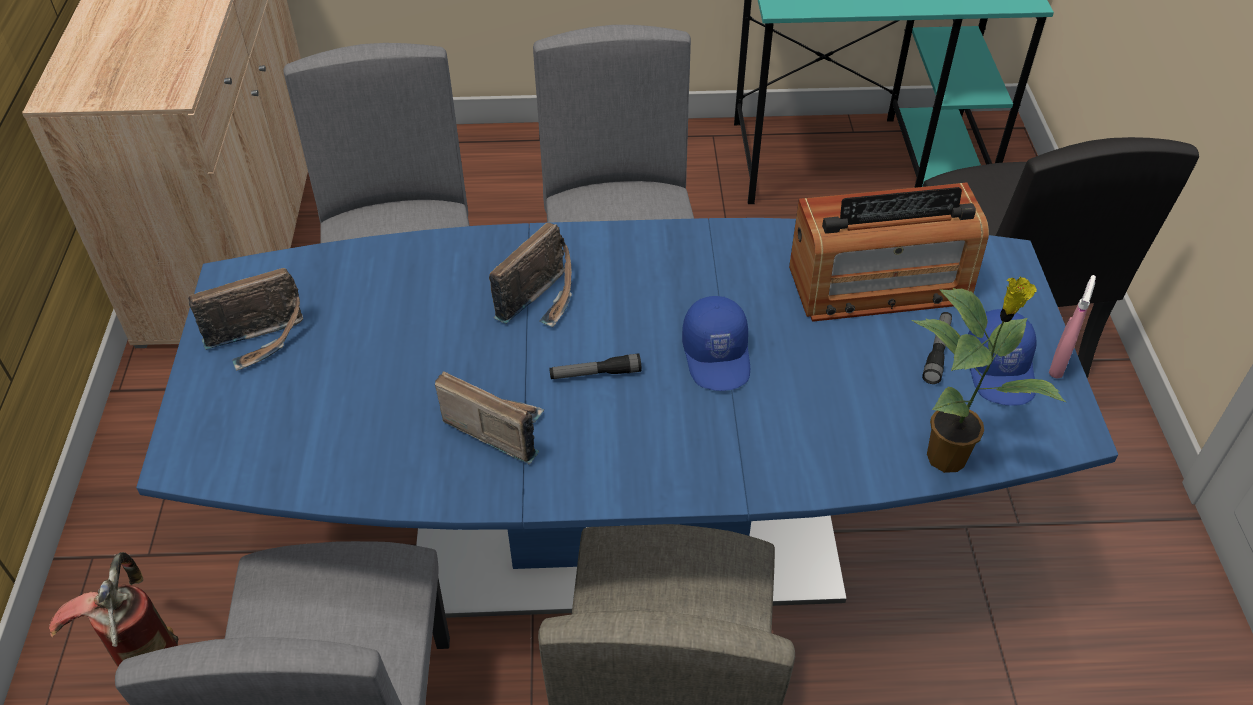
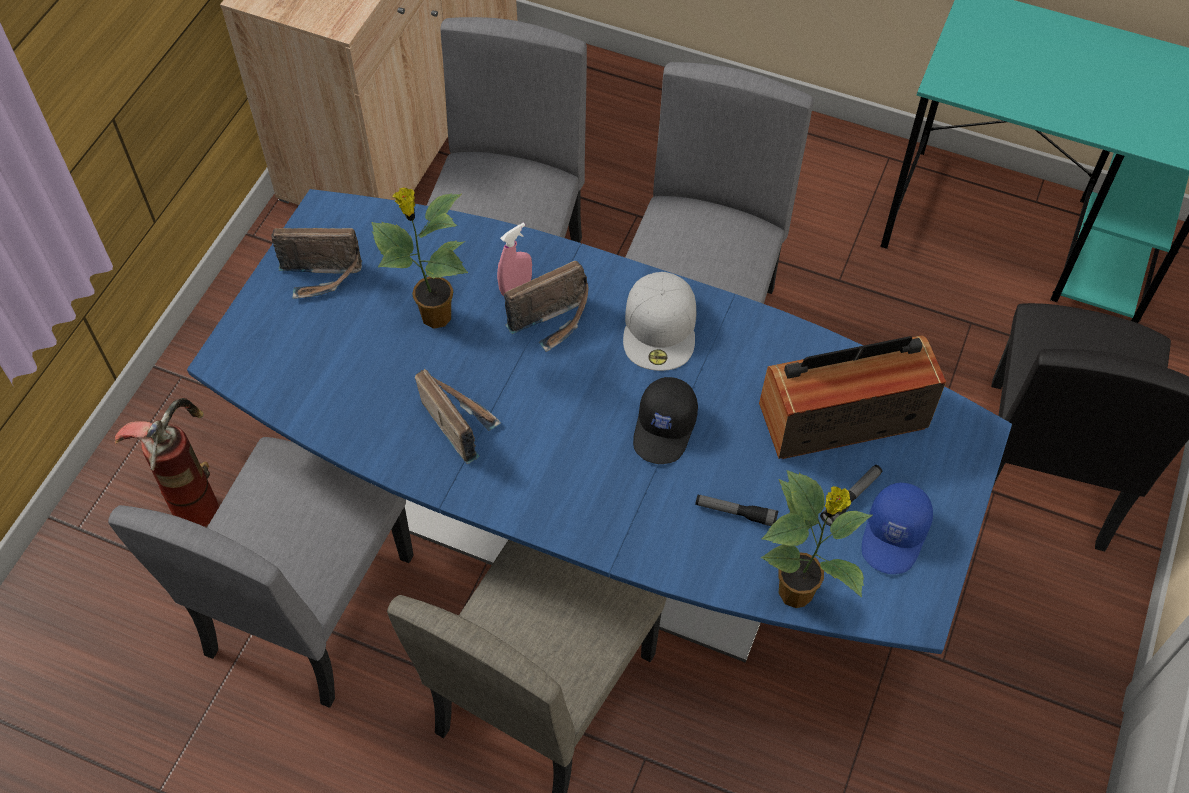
camera: 25 degrees right, 10 degrees up
flashlight [549,353,642,379] -> flashlight moved to [695,495,778,526]
blue cap [682,296,750,391] -> black cap [633,377,698,464]
radio [789,182,989,322] -> radio turned 150 degrees clockwise [759,335,946,459]
pink spray bottle [1049,275,1096,379] -> pink spray bottle moved to [497,223,532,296]
none -> potted plant [371,187,468,329]
none -> white cap [623,272,697,371]

